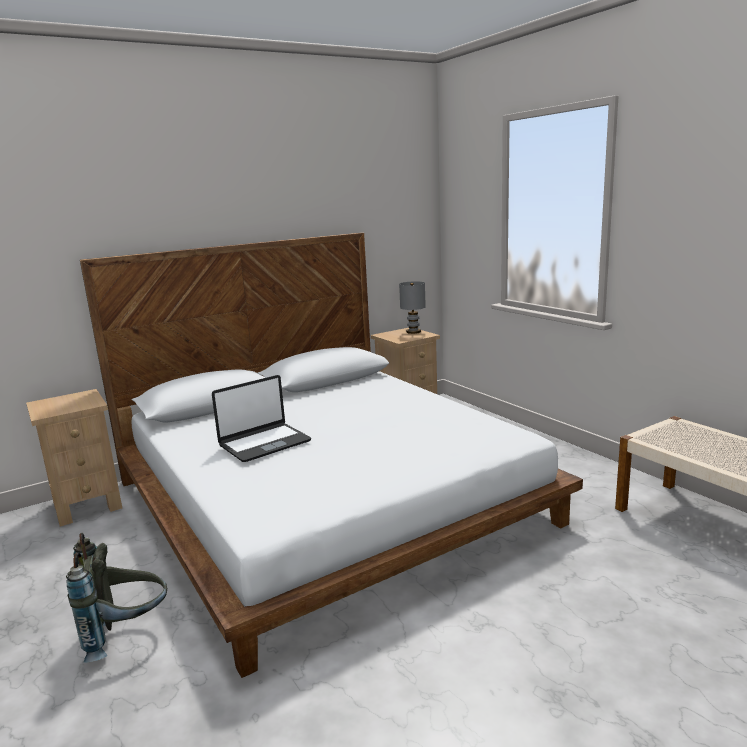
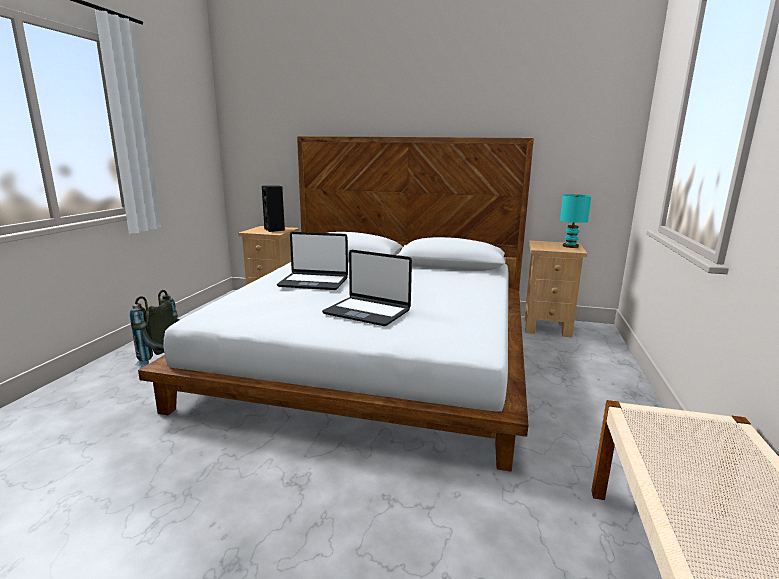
camera: 45 degrees right, 0 degrees up
grey table lamp [399,281,426,334] -> turquoise table lamp [560,194,591,248]
none -> black speaker [262,186,285,232]
none -> laptop [322,250,412,326]

